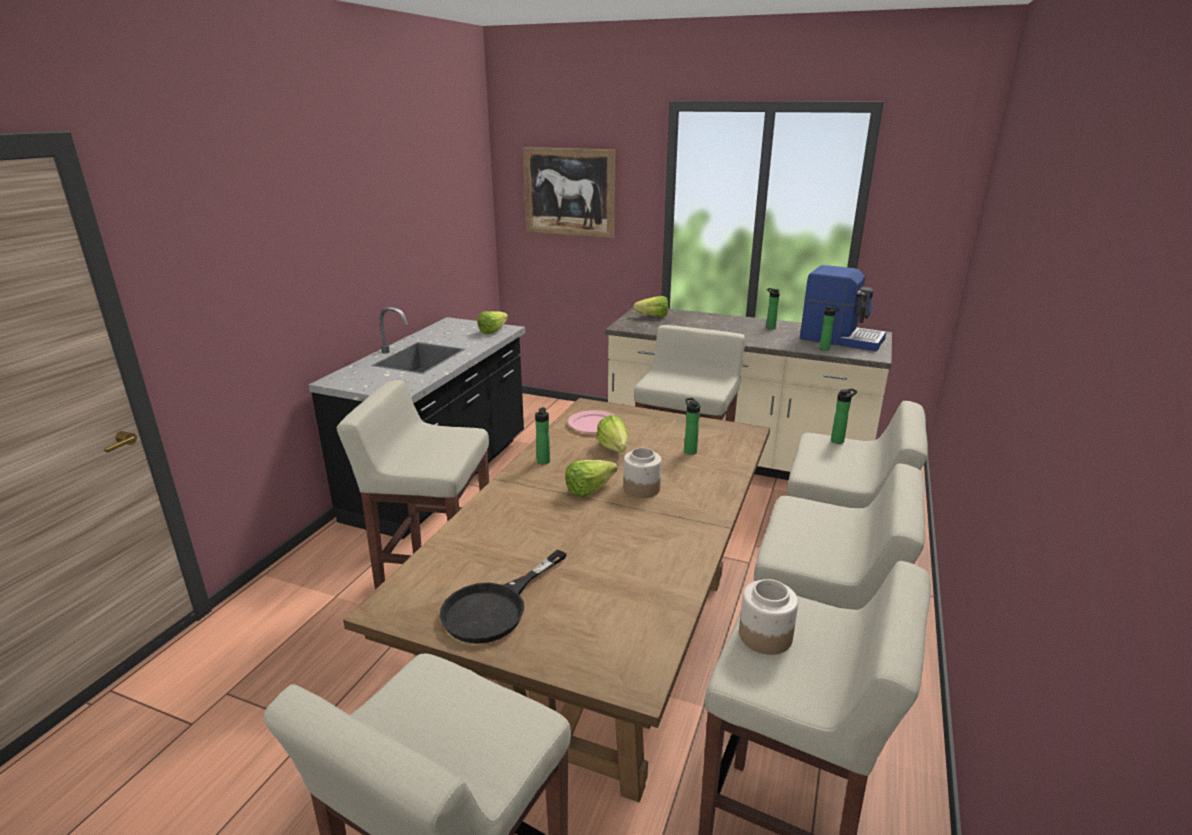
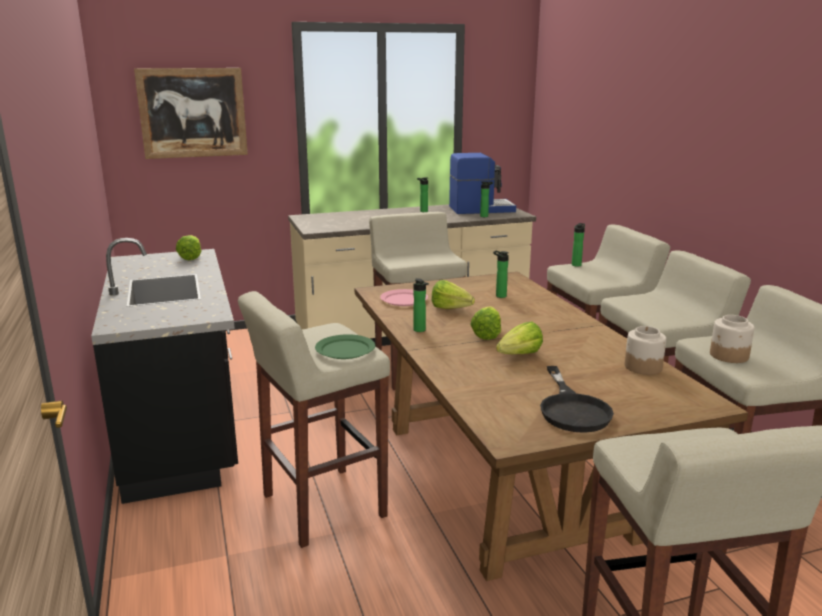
camera: 40 degrees left, 5 degrees down
jar [623,448,662,498] -> jar moved to [625,326,666,375]
lettuce [633,296,668,318] -> lettuce moved to [496,322,543,354]
none -> green plate [315,334,375,359]

